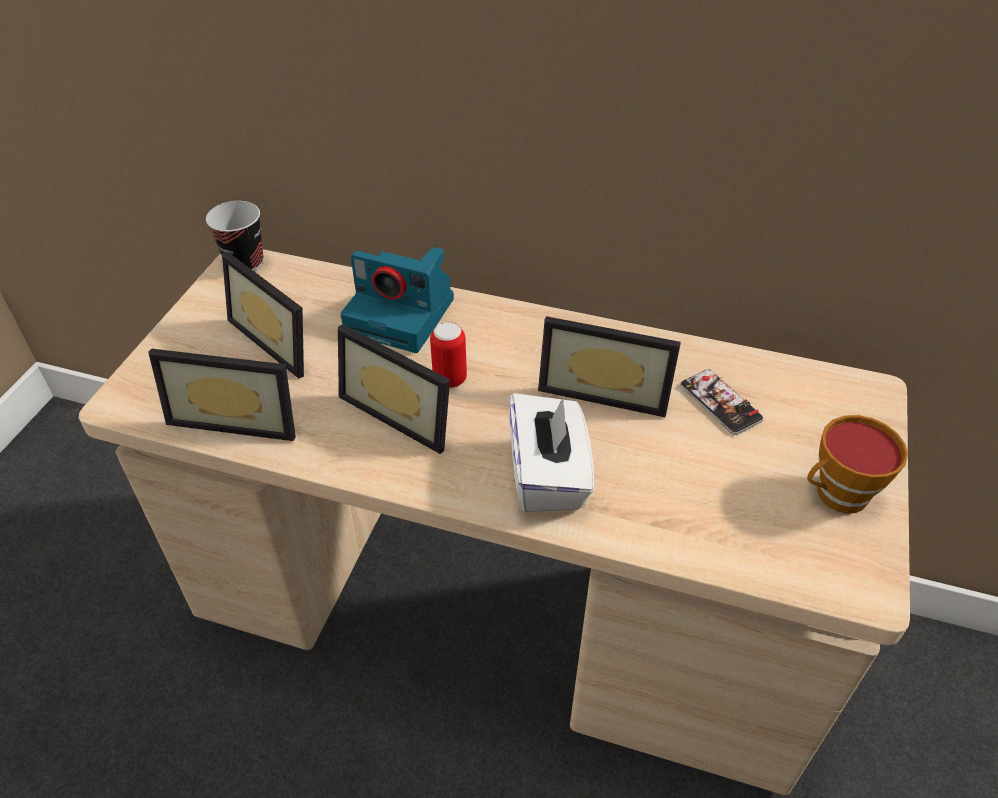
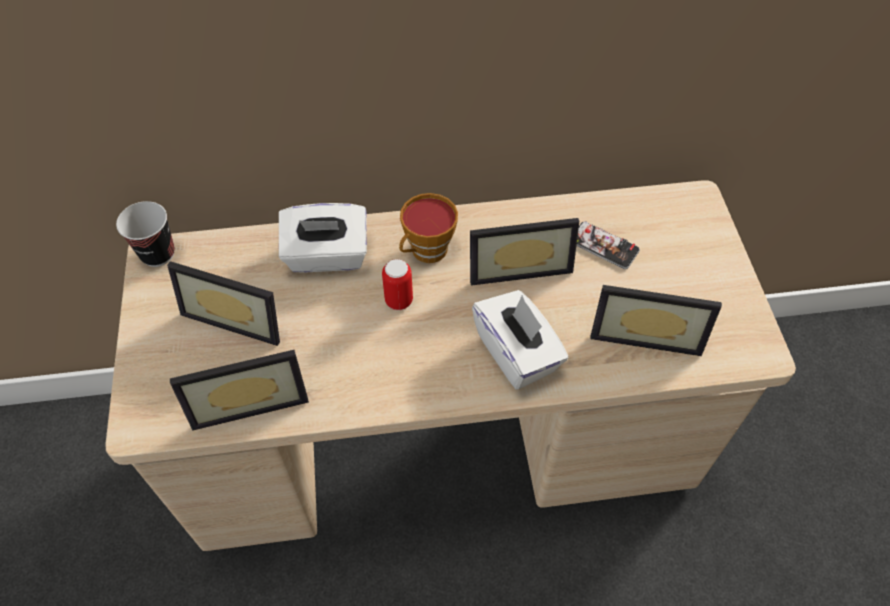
camera: 25 degrees left, 10 degrees up
picture frame [338,324,450,454] -> picture frame moved to [590,285,722,356]
camera [340,247,454,353] -> white tissue box [279,203,367,273]
cup [807,415,908,514] -> cup moved to [399,193,458,263]

